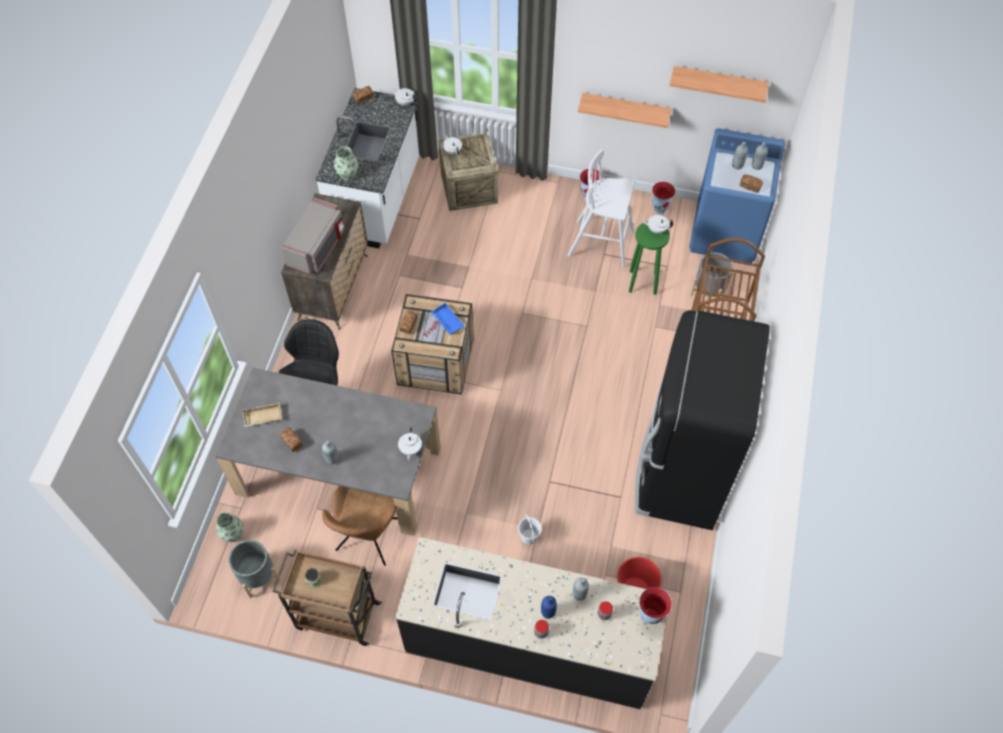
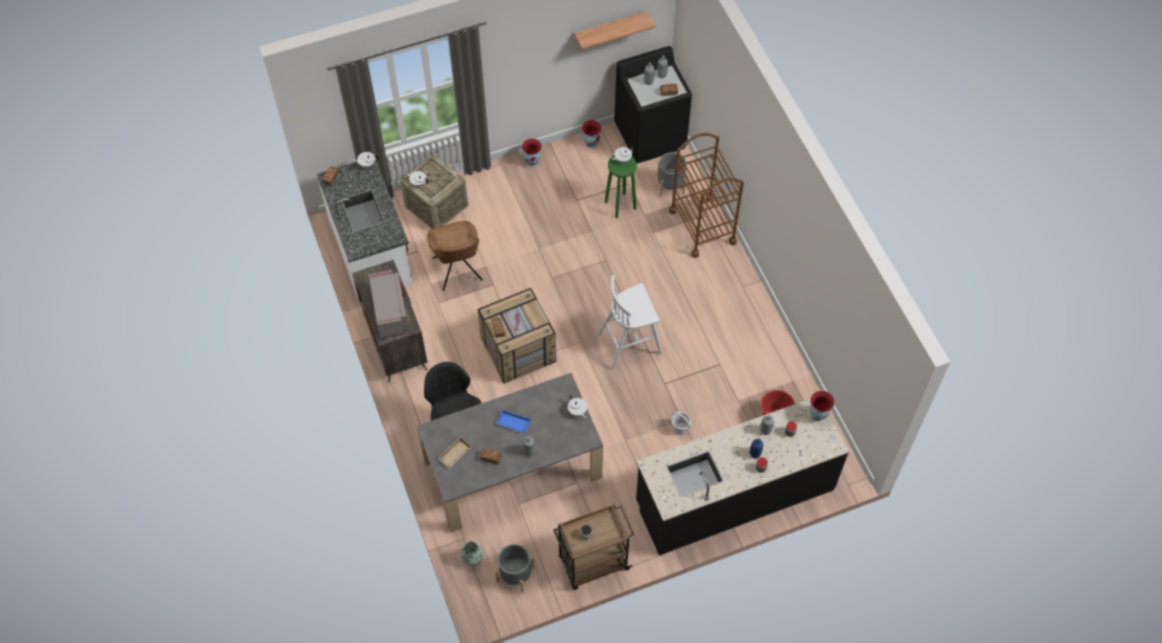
camera: 35 degrees left, 0 degrees up
brown chair [322,486,397,566] -> brown chair moved to [427,221,483,291]
vase [334,146,358,180] -> none
blue tray [431,303,465,335] -> blue tray moved to [496,410,531,433]
white stool [567,149,635,268] -> white stool moved to [597,275,662,371]
shelf [578,93,672,128] -> none
black fridge [635,310,770,530] -> none
blue washing machine [689,128,786,263] -> black washing machine [614,46,692,164]

